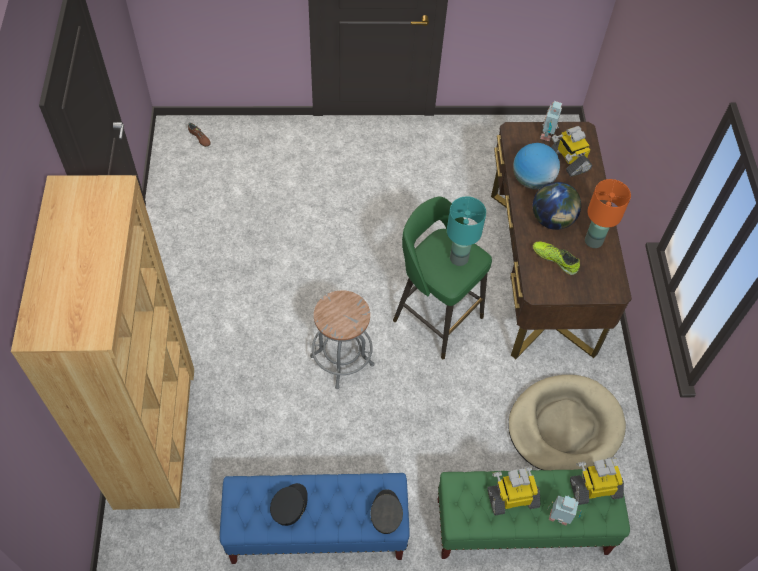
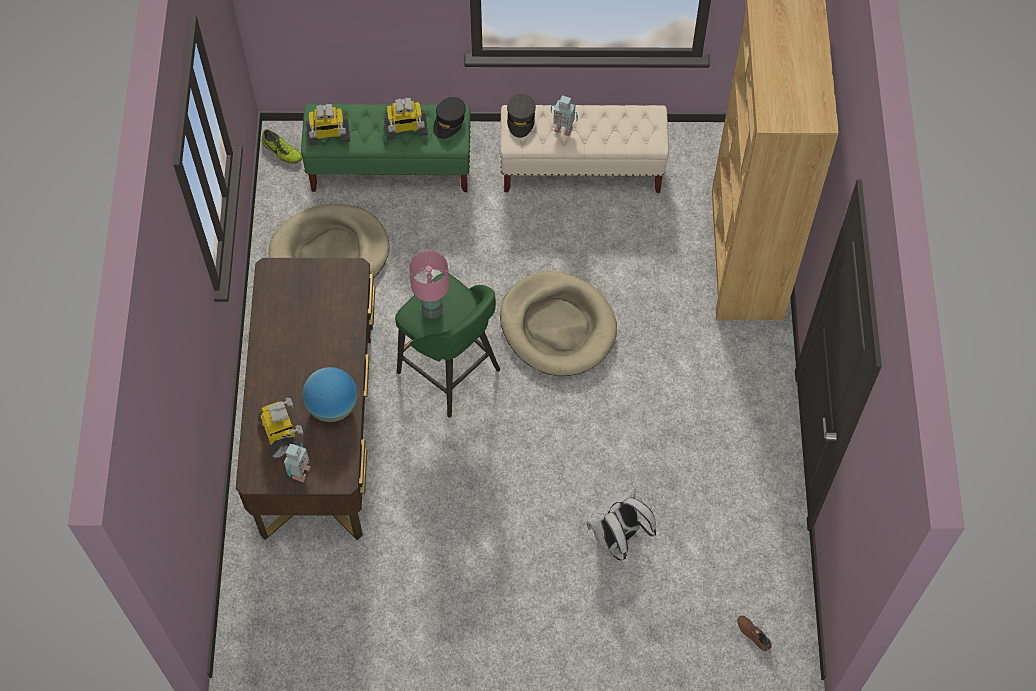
camera: 175 degrees left, 5 degrees up
blue bench [220,473,410,564] -> beige bench [500,105,669,193]
black cap [270,483,308,526] -> black cap moved to [433,97,466,139]
grey stool [310,290,375,389] -> beige dog bed [500,271,617,376]
turquoise table lamp [447,196,486,266] -> pink table lamp [409,250,449,319]
shoe [532,242,580,275] -> shoe moved to [262,129,303,164]
globe [533,182,581,230] -> none
toy robot [548,495,582,526] -> toy robot moved to [551,95,578,136]
orange table lamp [585,179,631,248] -> none
none -> white backpack [587,486,656,561]

